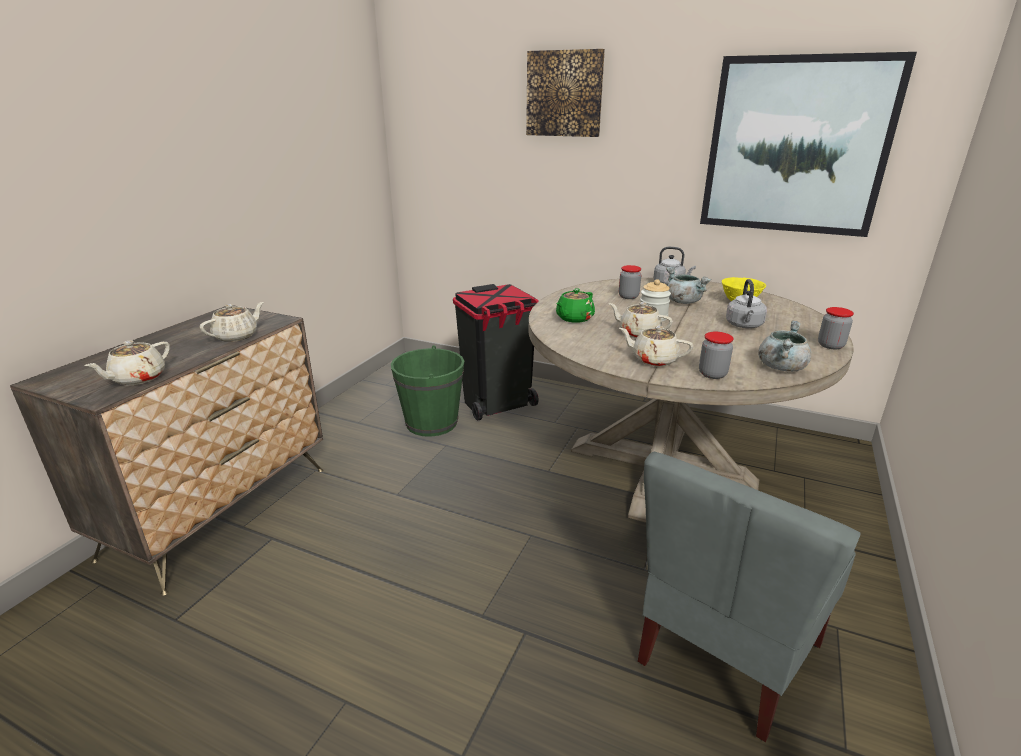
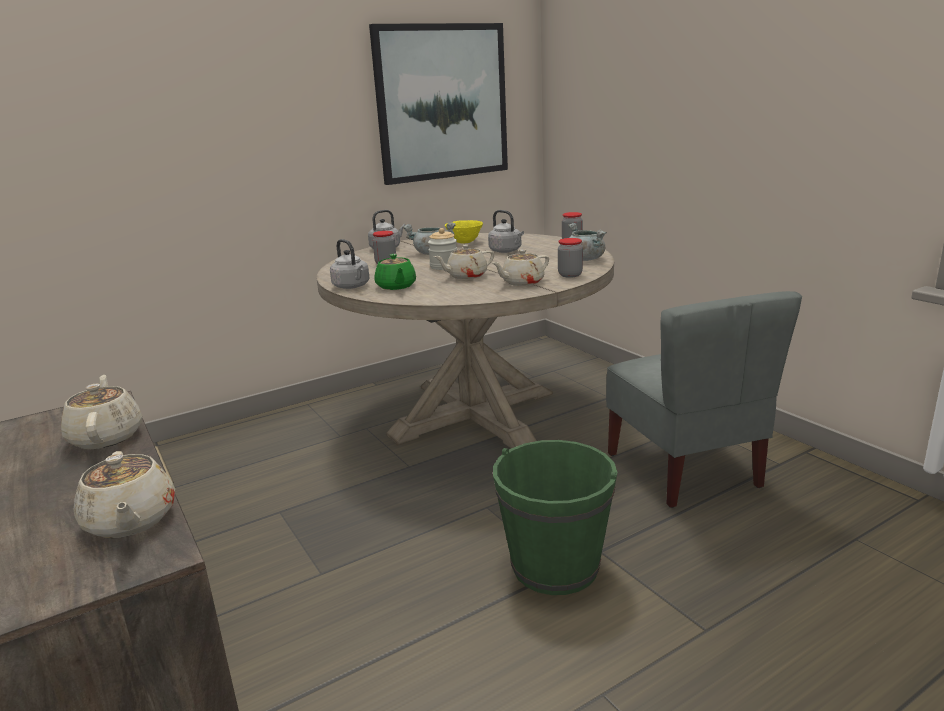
camera: 55 degrees left, 5 degrees down
green bucket [391,345,464,437] -> green bucket moved to [493,440,618,595]
black trash can [453,284,539,420] -> none
picture [526,49,605,137] -> none
none -> grey kettle [330,239,370,289]

